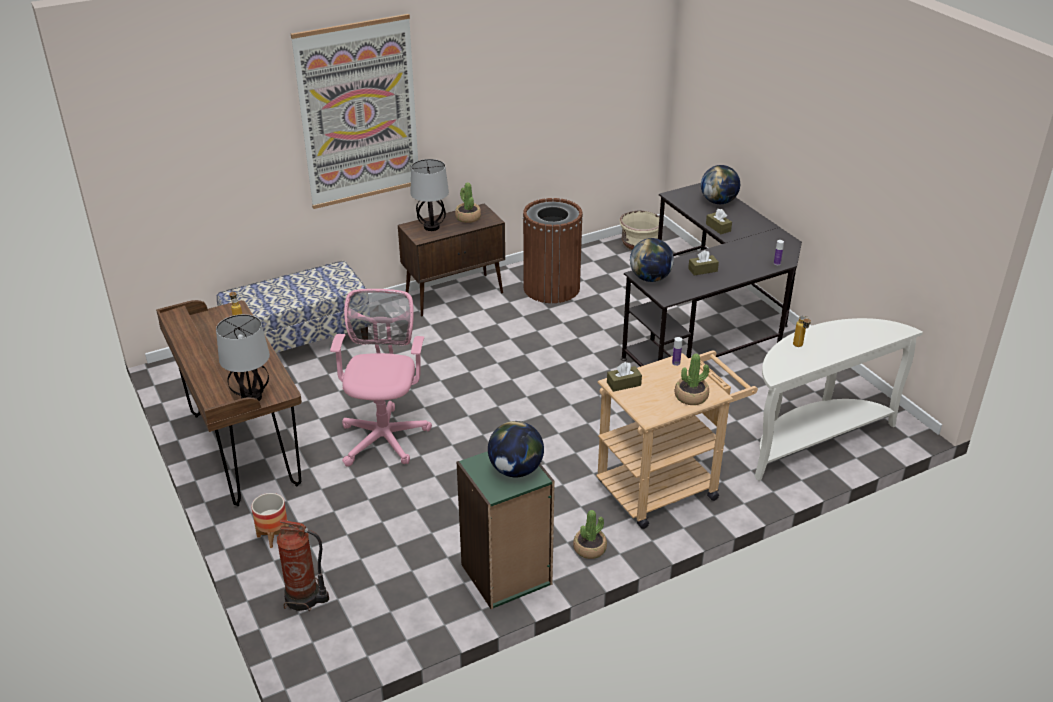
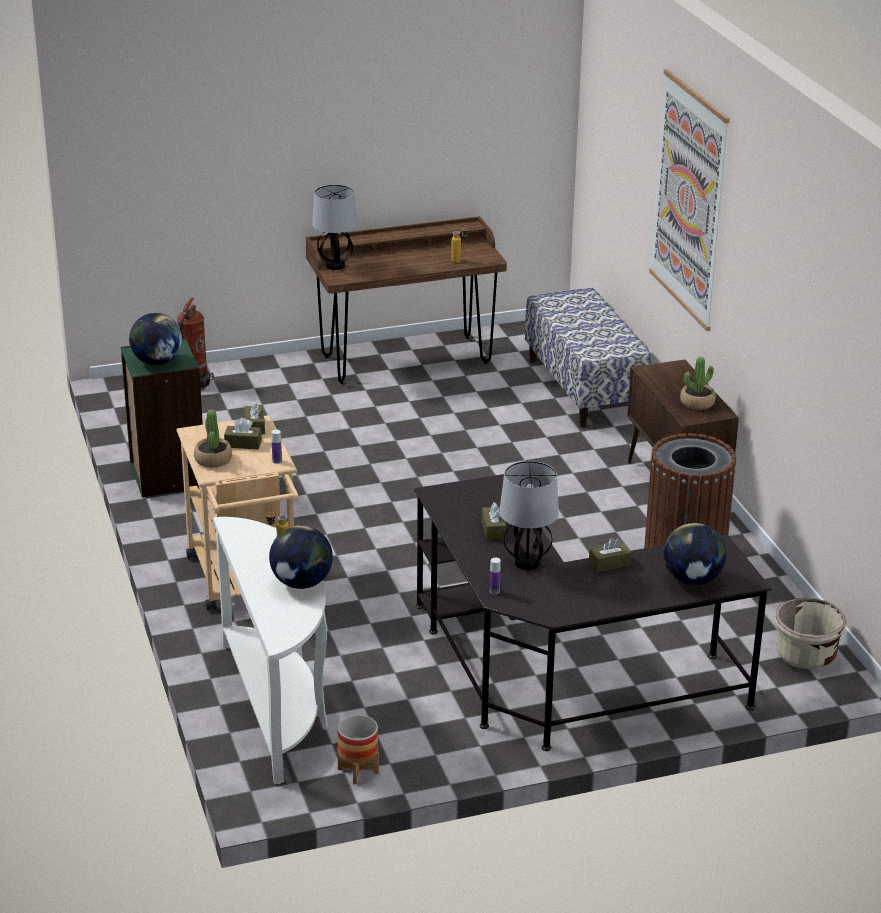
camera: 100 degrees right, 5 degrees down
planter [251,493,289,548] -> planter moved to [337,715,379,784]
pink office chair [330,289,432,467] -> none
table lamp [410,159,449,231] -> table lamp moved to [499,461,559,570]
potted plant [573,510,607,559] -> none
globe [630,238,674,282] -> globe moved to [269,525,333,589]
none -> brown tissue box [224,418,262,449]

